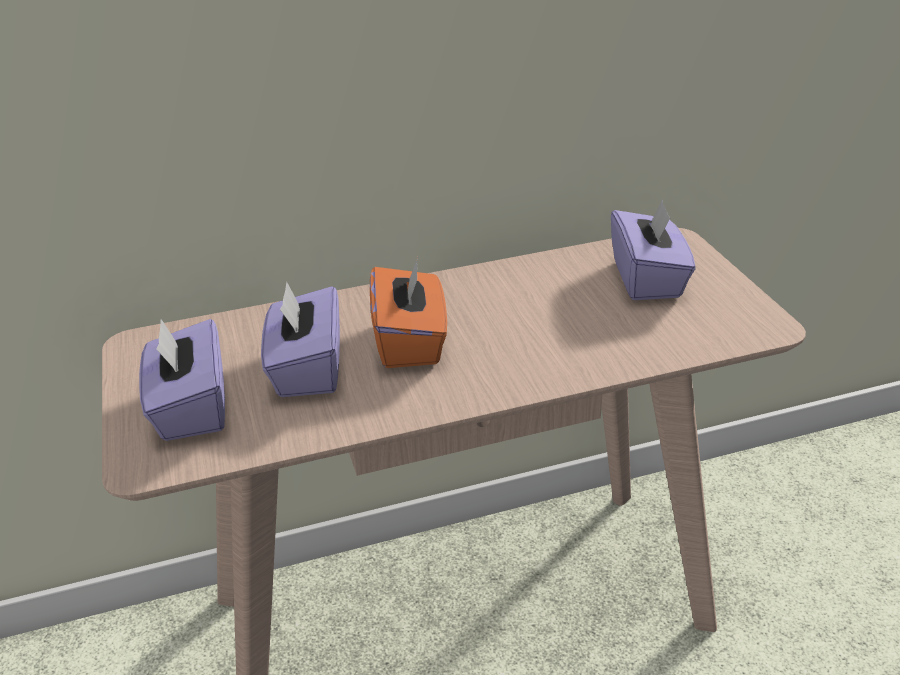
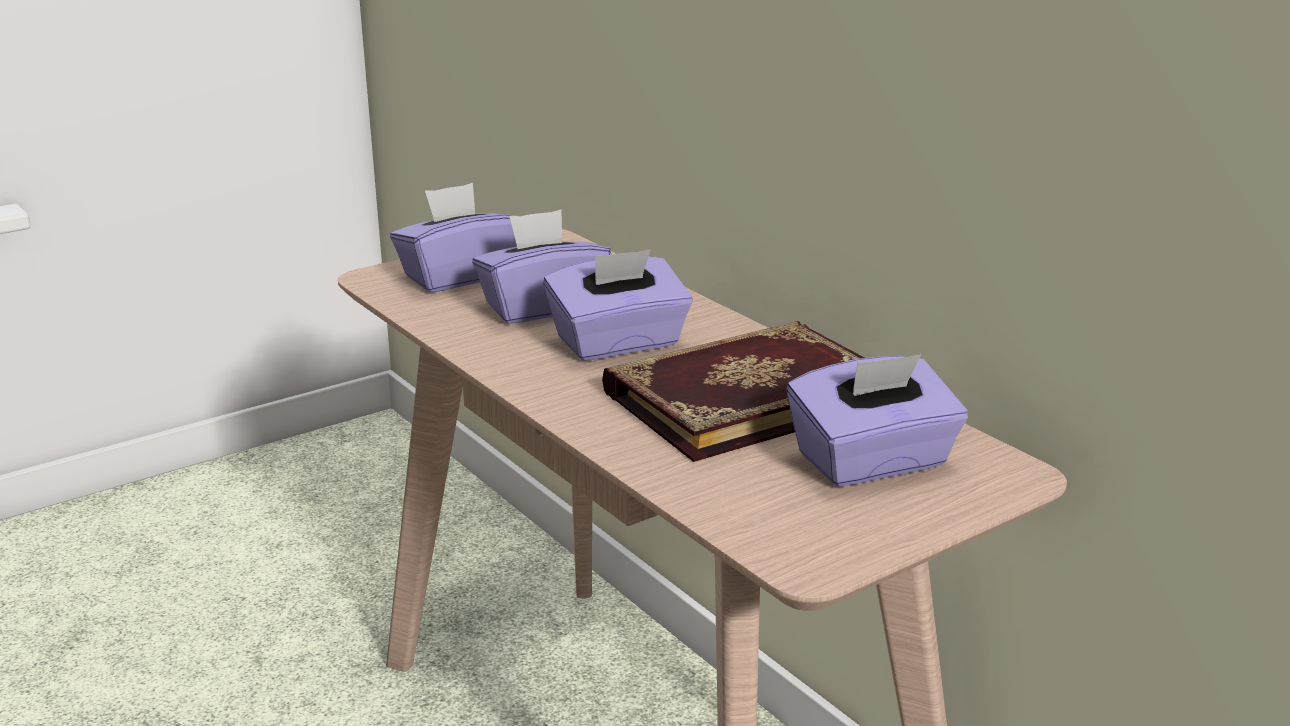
camera: 70 degrees right, 10 degrees down
orange tissue box [370,257,447,368] -> purple tissue box [543,249,693,361]
none -> book [602,321,864,462]

